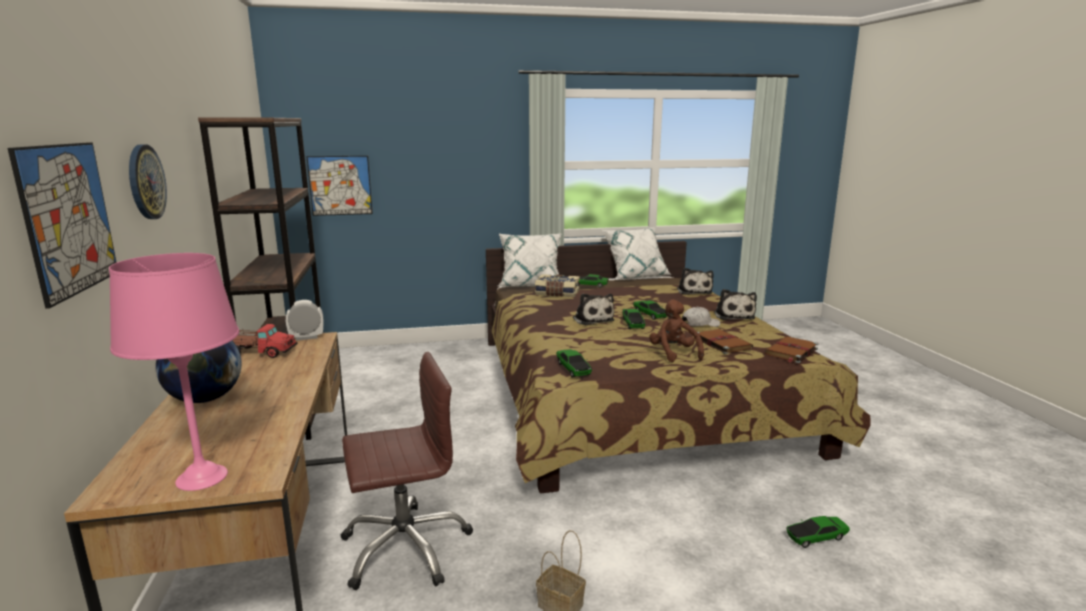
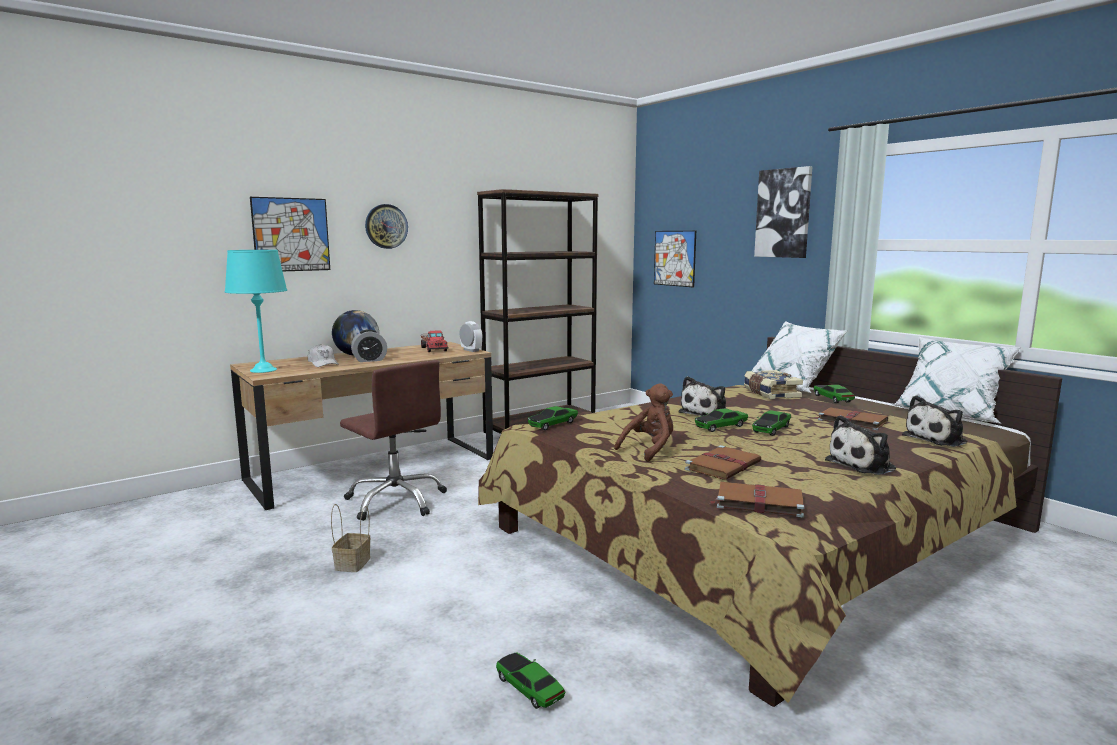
camera: 65 degrees right, 5 degrees down
pink table lamp [109,253,239,491] -> turquoise table lamp [225,250,287,373]
white cap [682,307,720,327] -> white cap moved to [308,344,339,367]
none -> alarm clock [351,329,387,362]
none -> picture [754,166,812,258]
none -> brown book [817,407,888,430]

